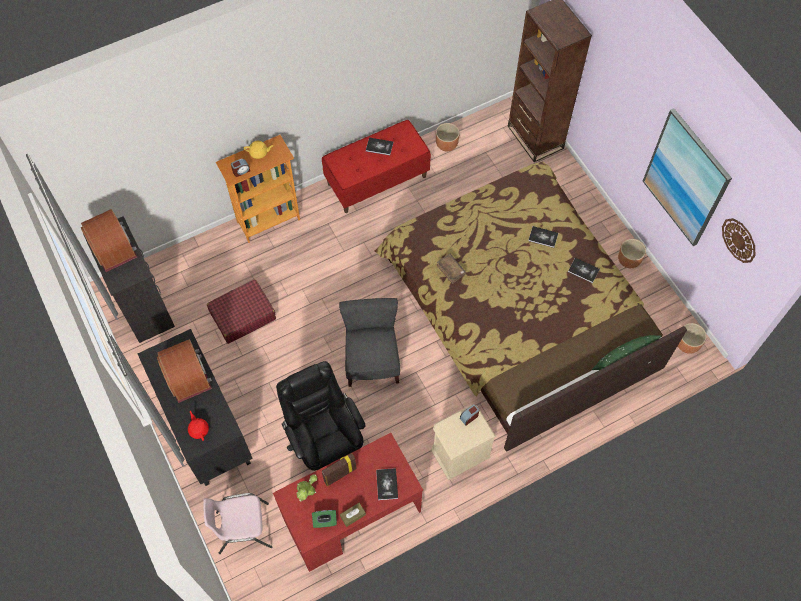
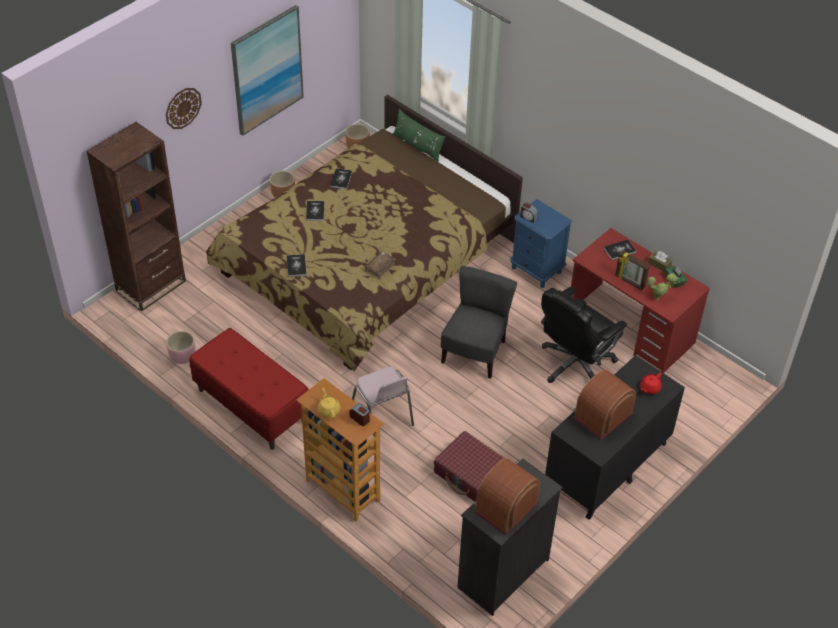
camera: 110 degrees left, 15 degrees down
pink chair [203,493,273,554] -> pink chair moved to [352,367,414,436]
grey chair [339,298,400,387] -> grey chair turned 135 degrees clockwise [441,266,517,379]
book [366,138,393,155] -> book moved to [287,254,307,277]
beige nightstand [431,405,496,480] -> blue nightstand [510,199,572,288]
brown planter [436,123,460,151] -> pink planter [166,331,196,364]
wall clock [722,218,756,263] -> wall clock moved to [166,88,202,129]

